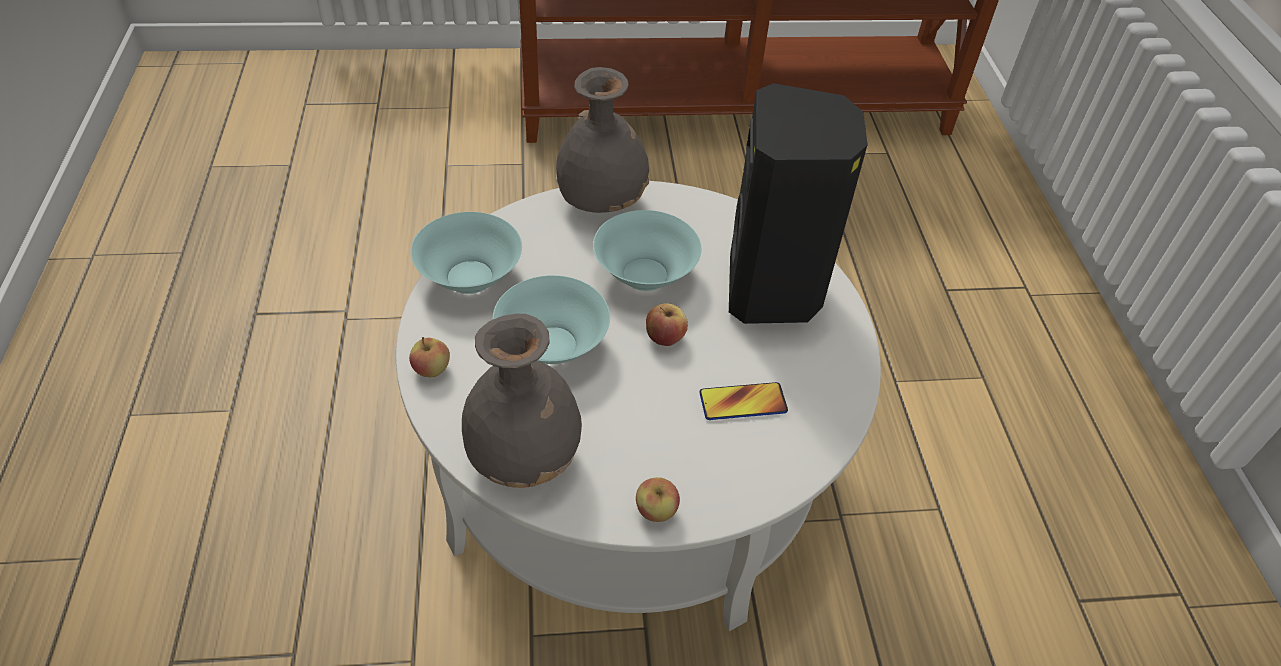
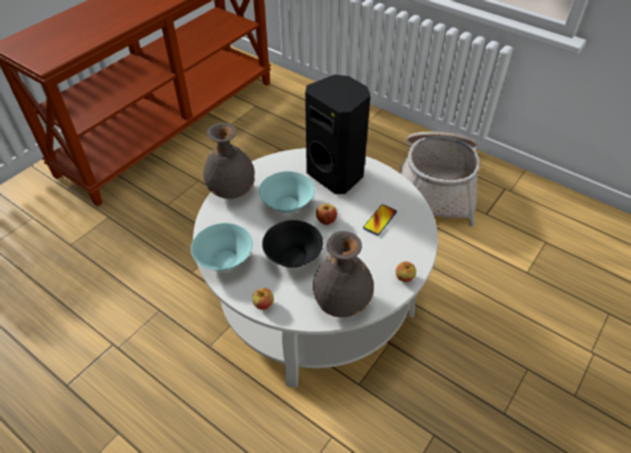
camera: 45 degrees left, 0 degrees up
turquoise bowl [493,275,610,364] -> black bowl [262,220,323,268]
none -> basket [400,132,480,226]

